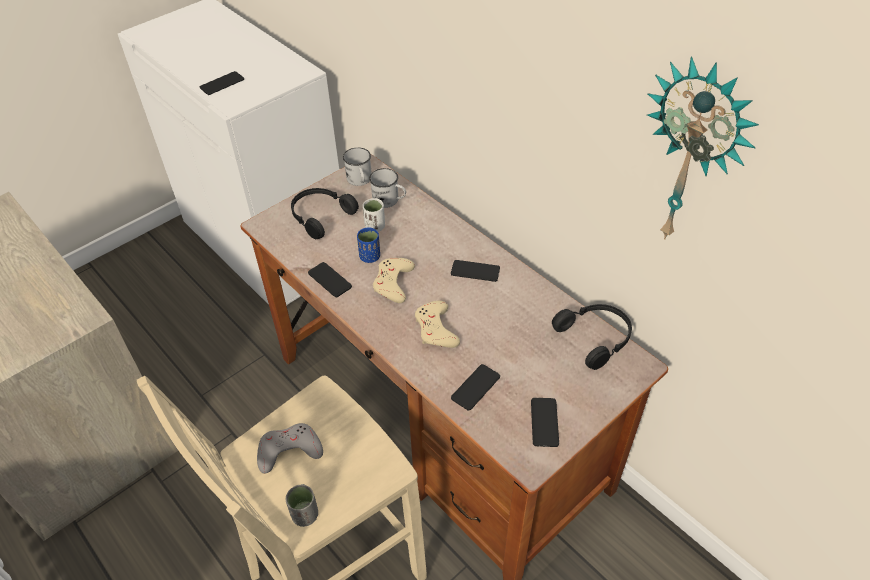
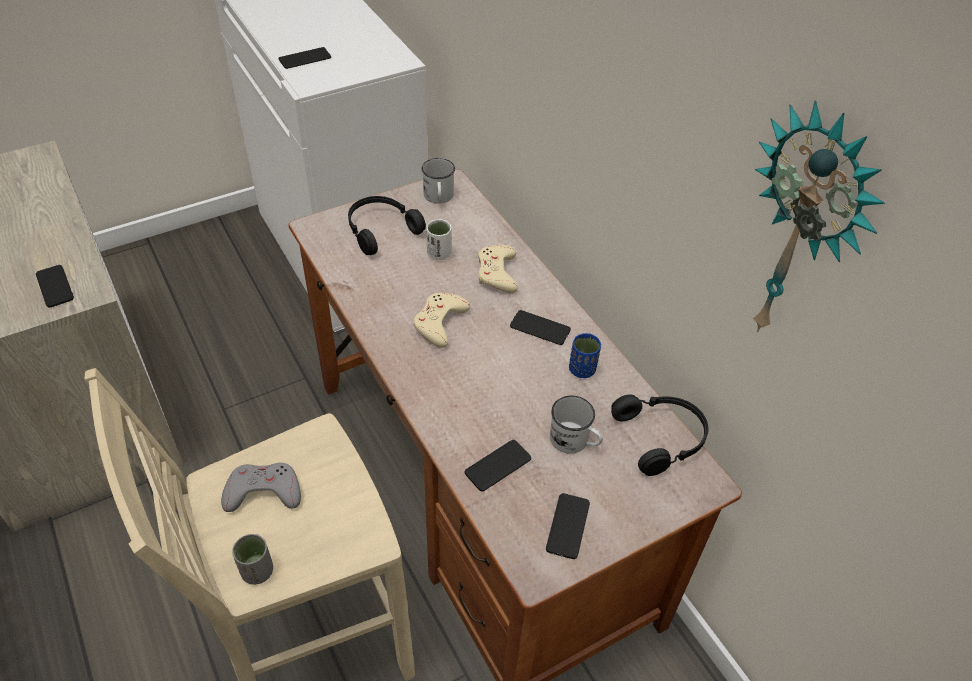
camera: 10 degrees right, 0 degrees up
phone [308,262,352,297] -> phone moved to [36,265,74,308]
blue cup [357,228,380,263] -> blue cup moved to [569,333,601,378]
white mug [369,168,406,208] -> white mug moved to [550,396,603,454]
beige game controller [415,301,460,348] -> beige game controller moved to [478,245,518,293]

